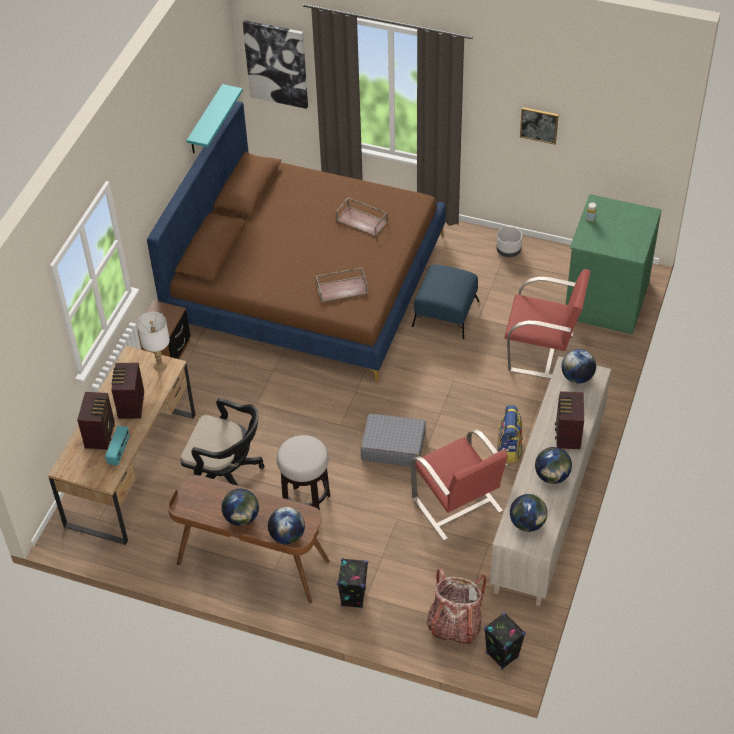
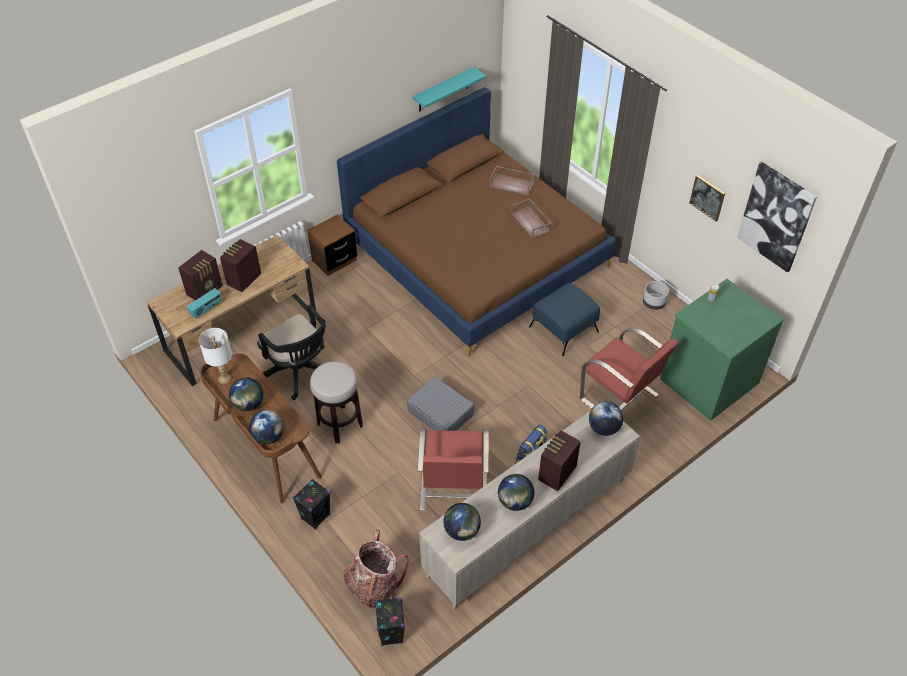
camera: 30 degrees right, 0 degrees up
white table lamp [137,312,170,371] -> white table lamp moved to [199,328,232,384]
picture [242,20,308,109] -> picture moved to [737,162,817,272]
brown tray [315,267,368,302] -> brown tray moved to [490,166,535,195]

